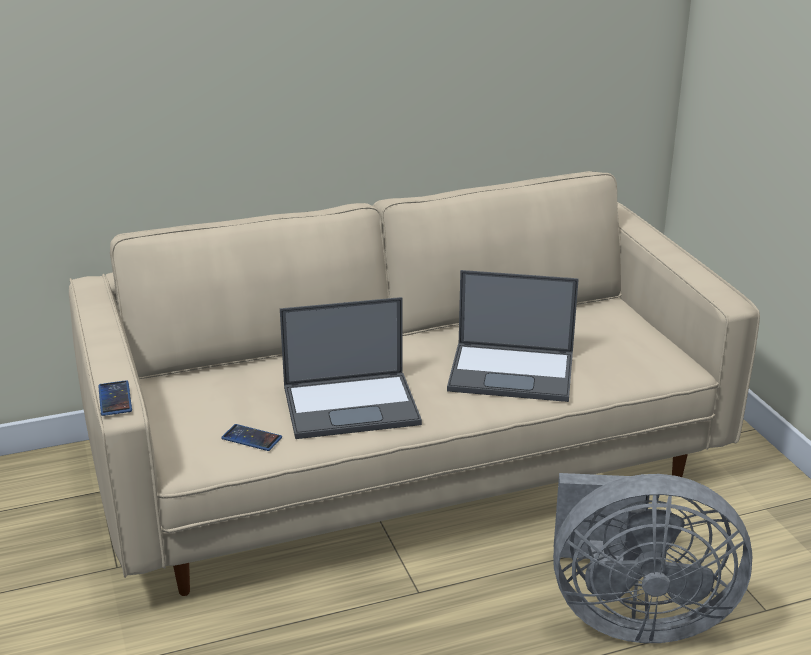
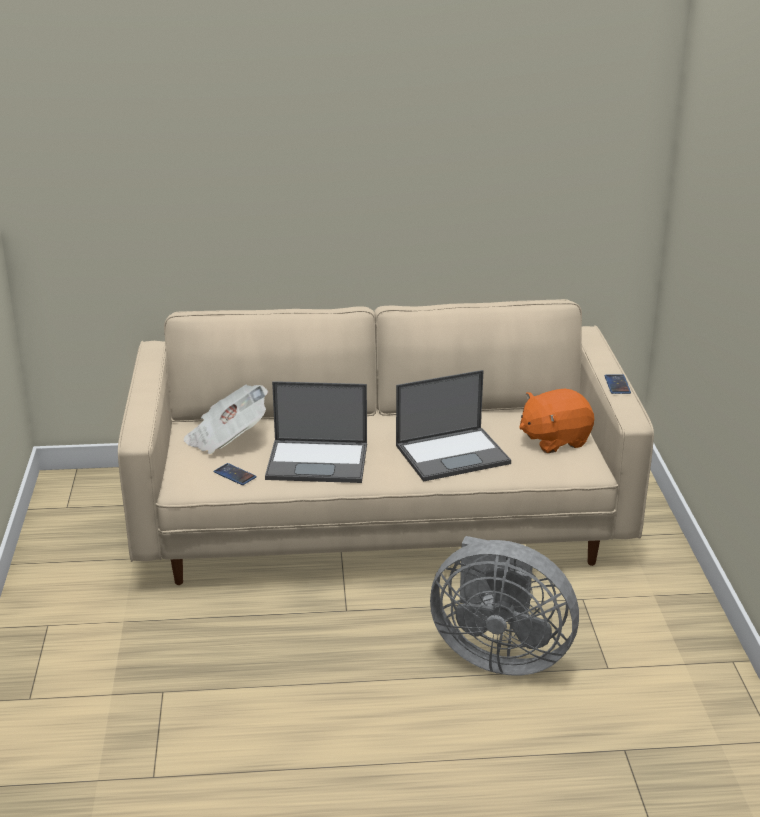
camera: 15 degrees right, 0 degrees up
phone [98,380,132,416] -> phone moved to [604,374,631,394]
laptop [447,270,579,402] -> laptop turned 45 degrees counterclockwise [396,370,511,482]
none -> newspaper [184,385,268,454]
none -> orange plush toy [519,389,594,453]

